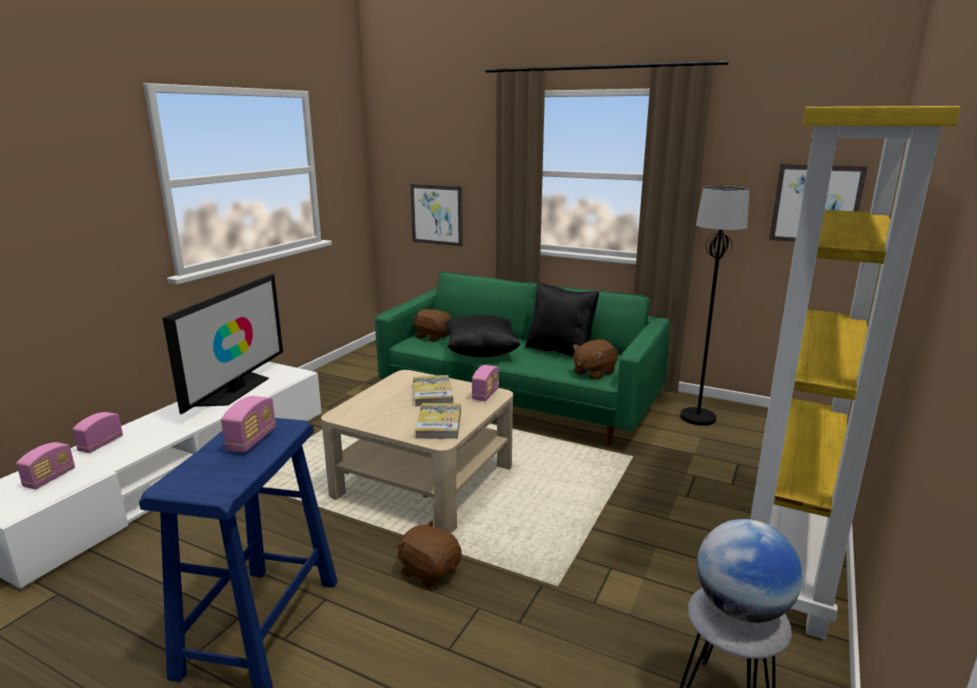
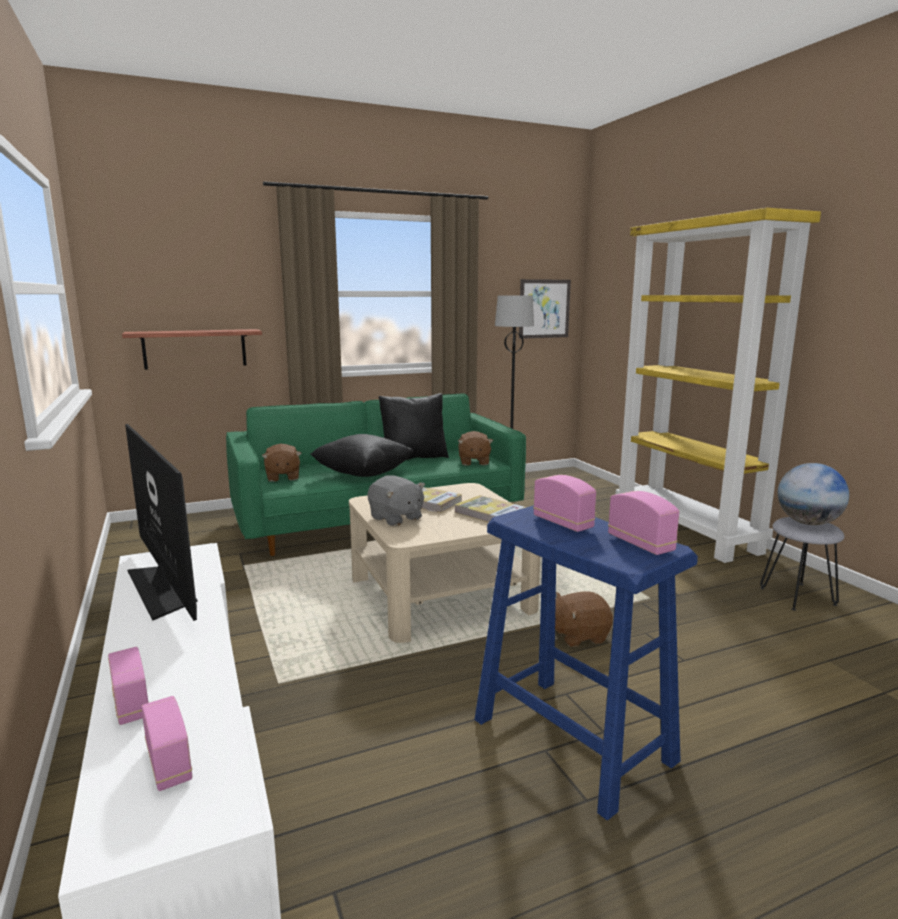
camera: 50 degrees left, 5 degrees down
picture [410,184,463,247] -> shelf [122,329,262,370]
brown plush toy [413,309,452,342] -> brown plush toy turned 90 degrees counterclockwise [262,444,302,482]
radio [472,365,499,401] -> radio moved to [608,491,679,555]
none -> grey plush toy [367,475,425,526]

